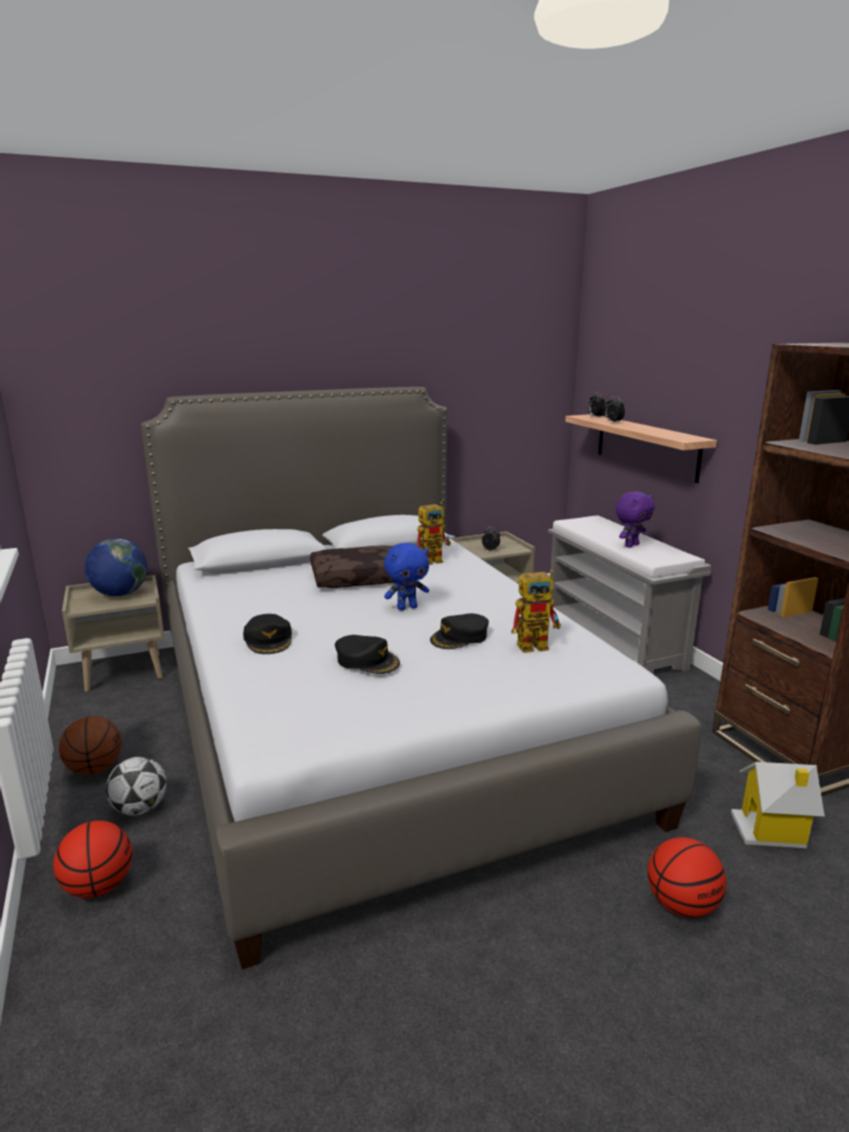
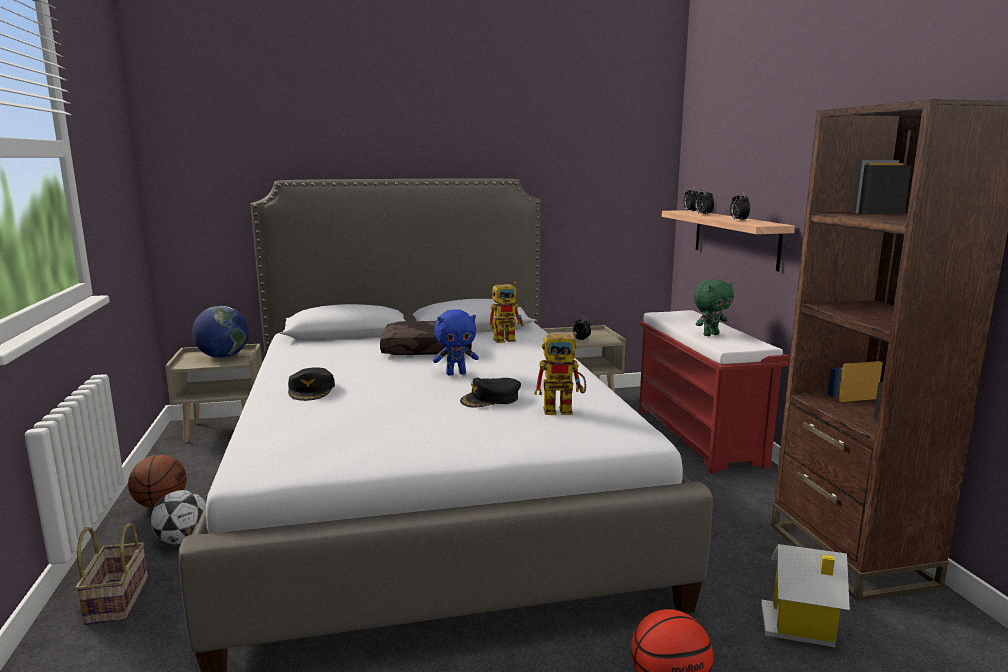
camera: 10 degrees right, 5 degrees down
basketball [53,821,132,898] -> basket [76,523,148,625]
black cap [335,635,400,674] -> none
grey bench [548,516,711,674] -> red bench [638,310,789,474]
purple plush toy [615,491,655,548] -> green plush toy [693,279,734,336]
none -> alarm clock [730,191,750,220]

